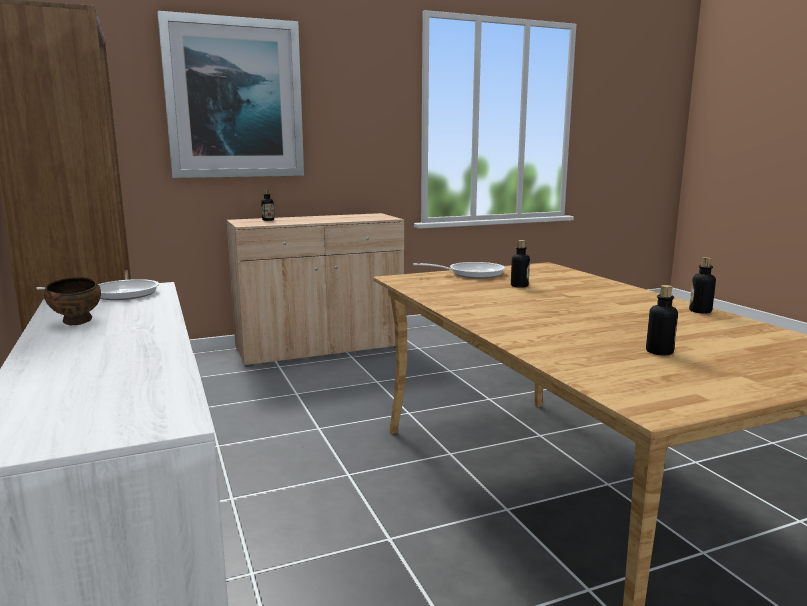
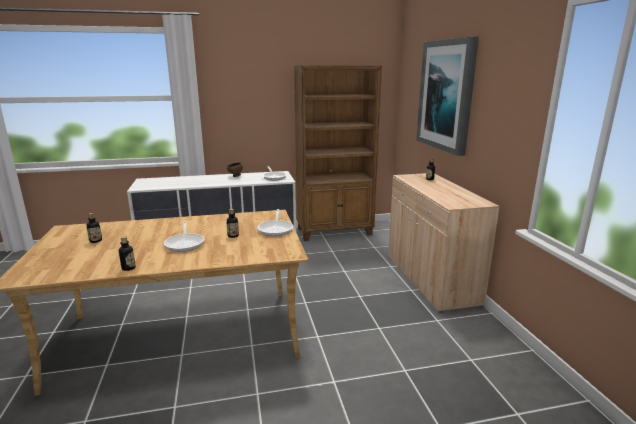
camera: 100 degrees right, 5 degrees up
none -> frying pan [164,221,204,252]

